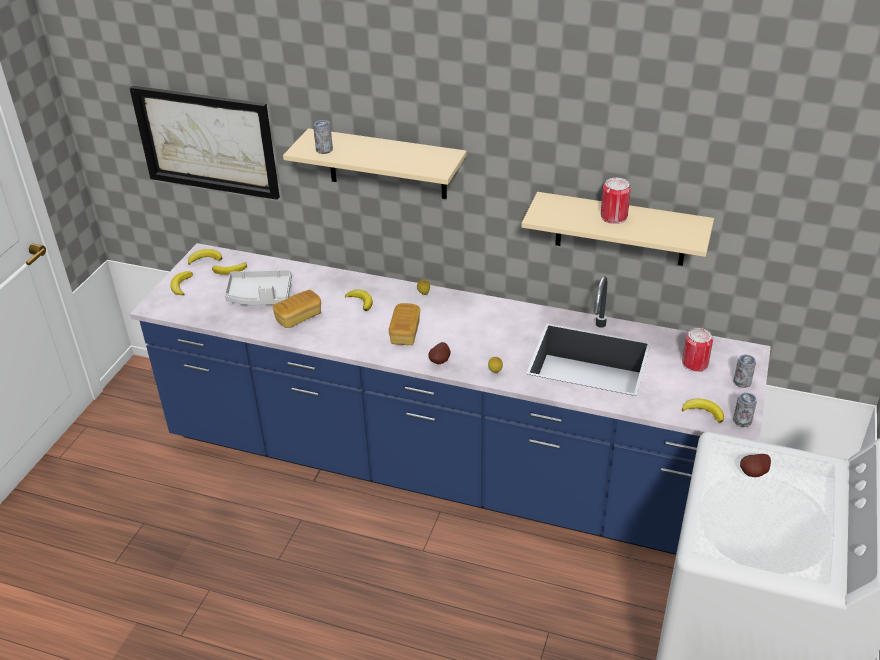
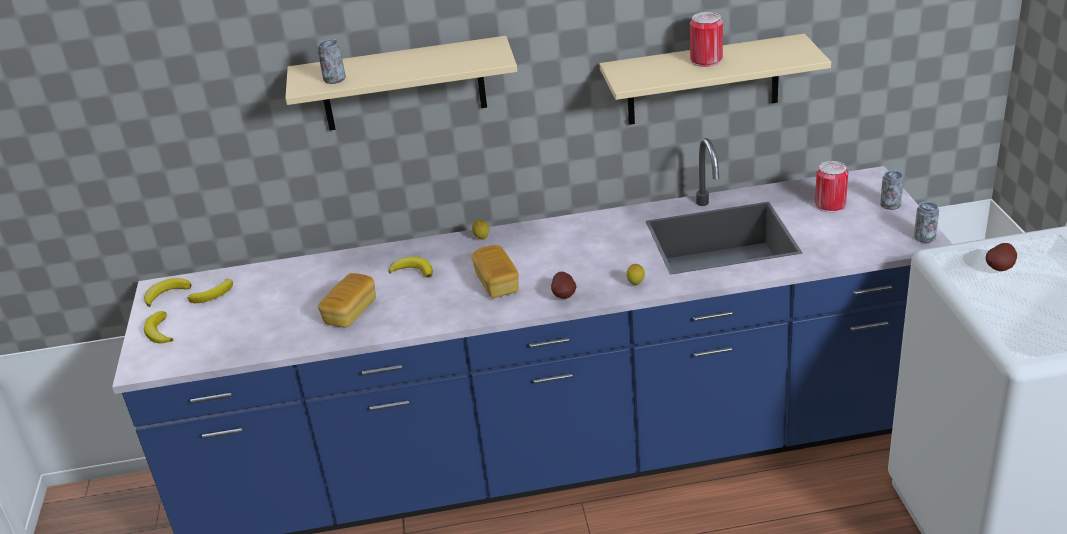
camera: 25 degrees left, 5 degrees down
picture [130,86,280,200] -> none
grey tray [225,270,292,305] -> none
banana [682,399,724,423] -> none

